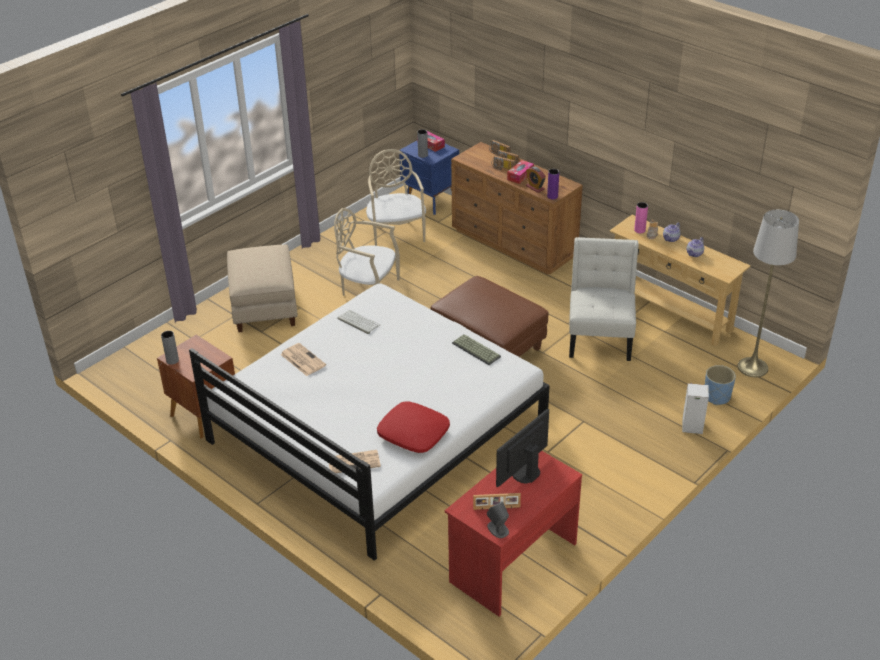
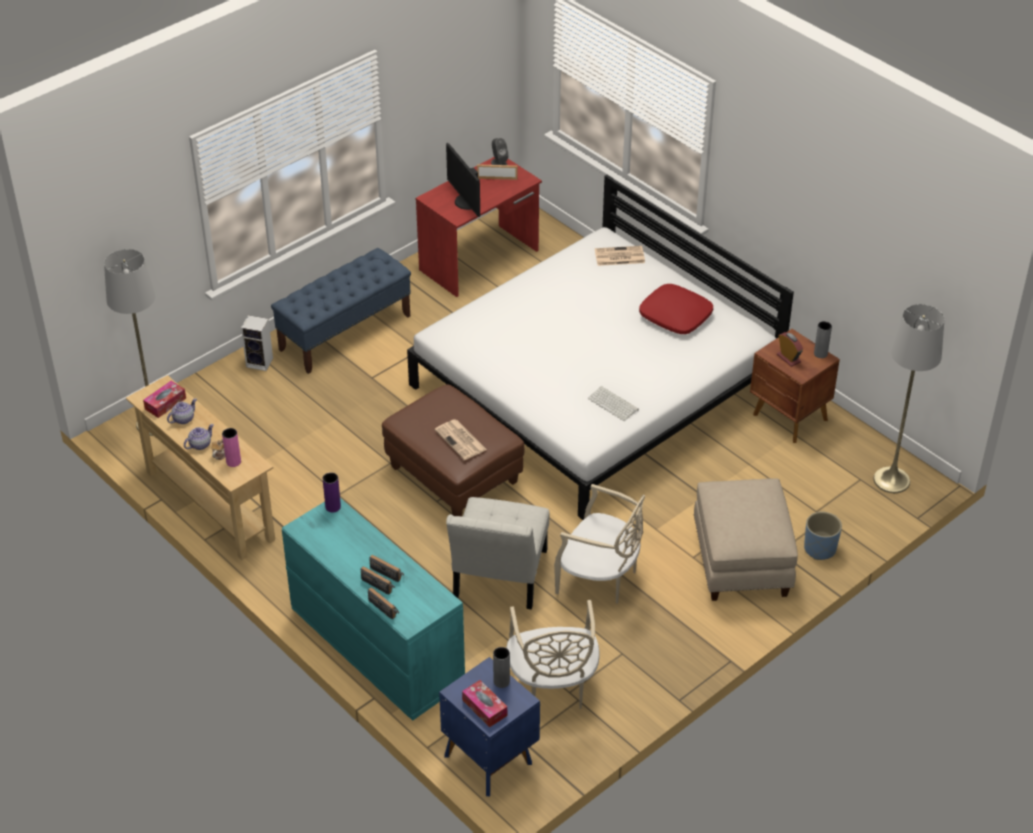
camera: 175 degrees left, 5 degrees up
newspaper [280,343,326,376] -> newspaper moved to [435,419,487,460]
red pillow [377,401,450,453] -> red pillow moved to [639,284,713,334]
brown dresser [451,142,583,275] -> turquoise dresser [282,498,465,721]
keyboard [452,334,501,365] -> none
monitor [496,409,549,487] -> monitor turned 105 degrees clockwise [446,143,480,217]
tissue box [507,160,534,184] -> tissue box moved to [143,381,186,418]
alarm clock [526,167,546,193] -> alarm clock moved to [777,332,803,367]
white chair [569,237,639,361] -> white chair moved to [446,497,549,610]
blue planter [705,365,736,405] -> blue planter moved to [804,512,842,560]
none -> blue bench [271,248,411,374]
none -> grey floor lamp [873,304,944,493]

